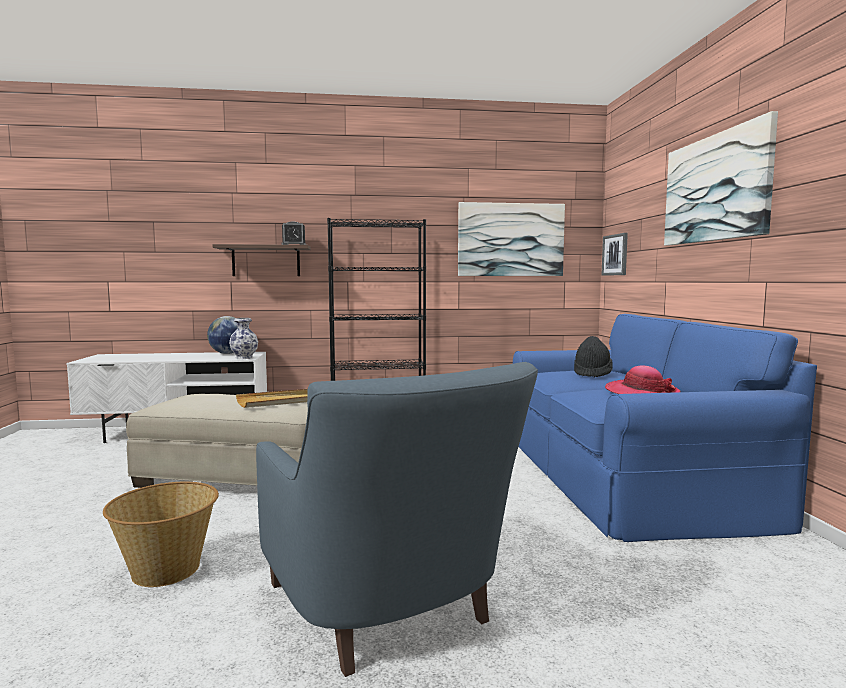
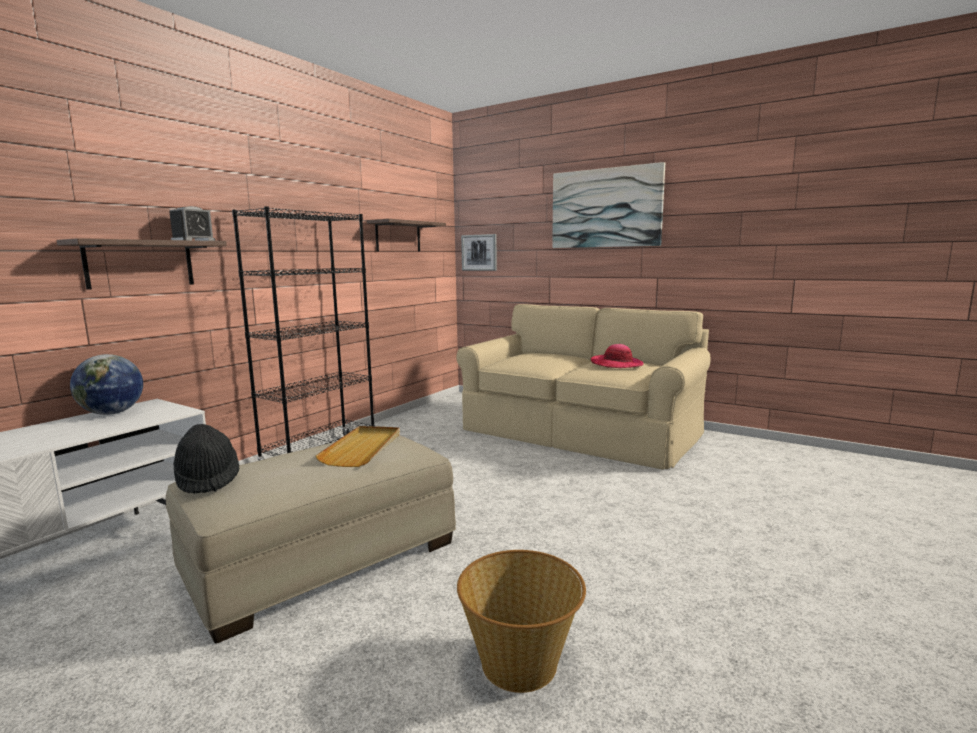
camera: 50 degrees left, 5 degrees up
vase [229,318,258,359] -> none
blue armchair [256,362,538,677] -> none
picture [458,202,565,276] -> shelf [367,219,446,252]
blue sofa [513,314,817,542] -> beige sofa [457,304,710,470]
black hat [574,336,613,378] -> black hat moved to [173,424,239,494]

